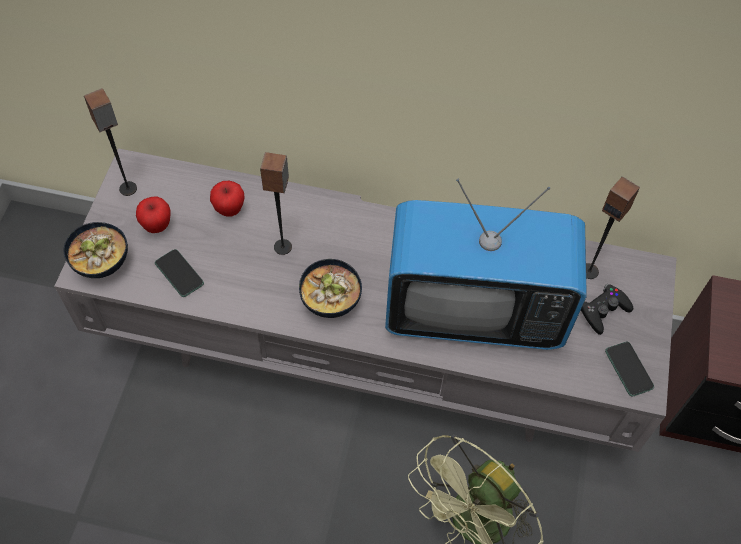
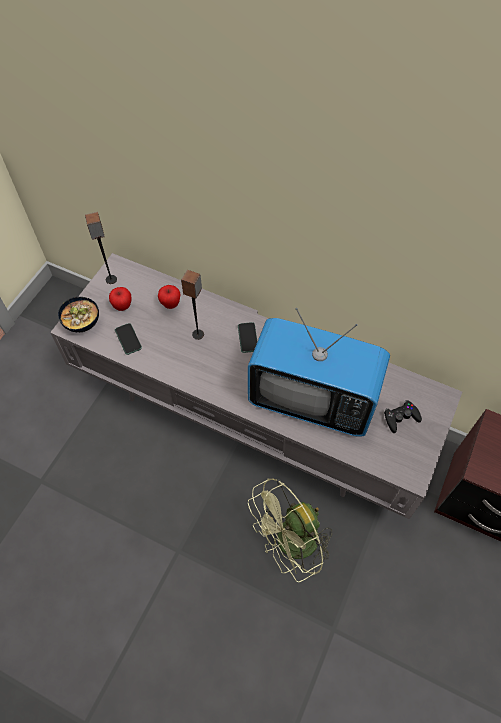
camera: 15 degrees right, 0 degrees up
bowl [299,259,362,318] -> none
speaker [586,176,640,279] -> none
phone [605,342,654,396] -> phone moved to [238,322,257,353]

